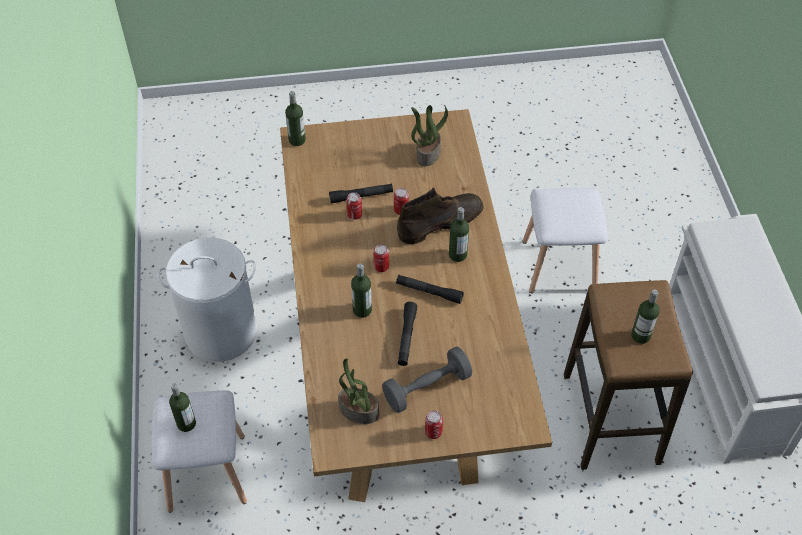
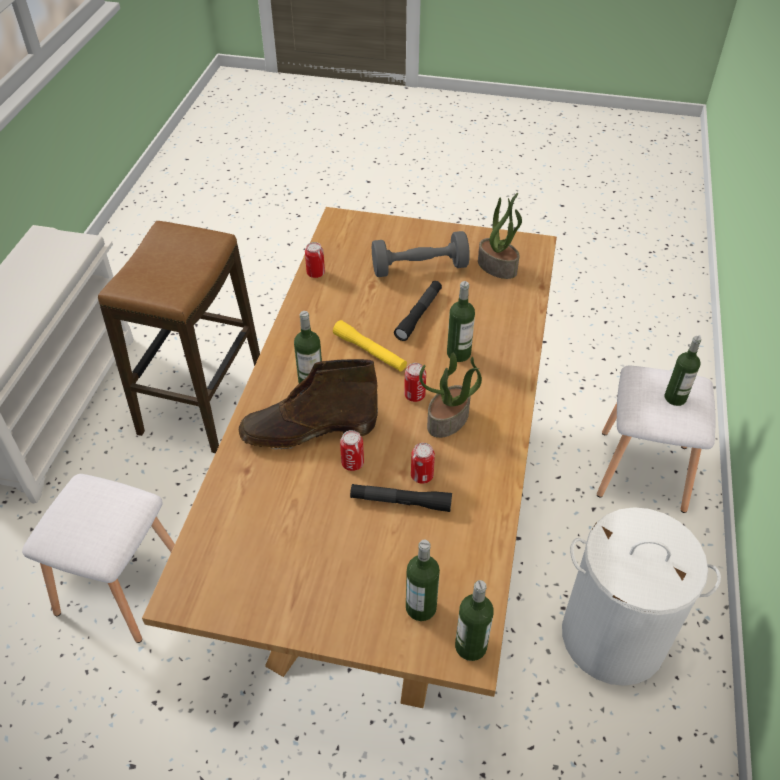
camera: 160 degrees left, 5 degrees down
black flashlight [396,275,464,304] -> yellow flashlight [333,320,407,372]
potted plant [411,105,448,166] -> potted plant moved to [419,353,482,438]
can [425,410,443,439] -> can moved to [305,242,325,278]
bottle [631,290,660,344] -> bottle moved to [406,540,440,621]

